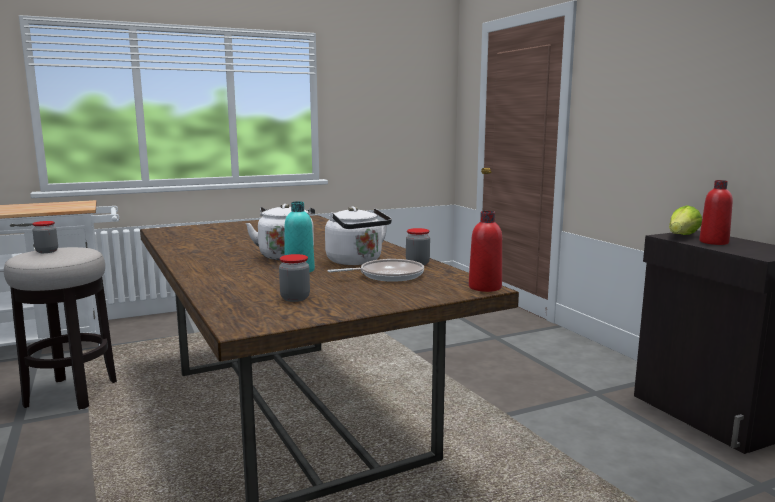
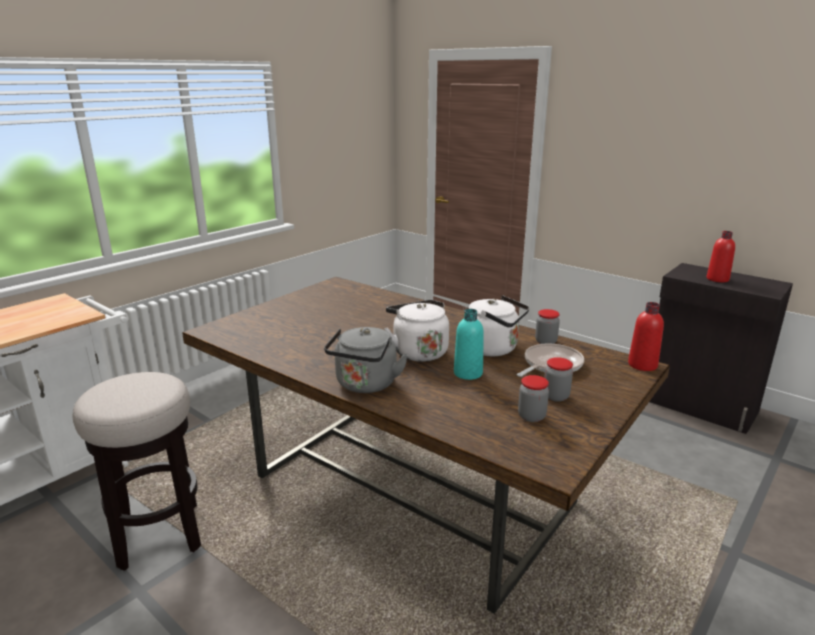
camera: 25 degrees left, 10 degrees up
jar [32,221,58,253] -> jar moved to [544,357,573,402]
lettuce [669,205,702,235] -> none
none -> grey kettle [324,327,408,393]

